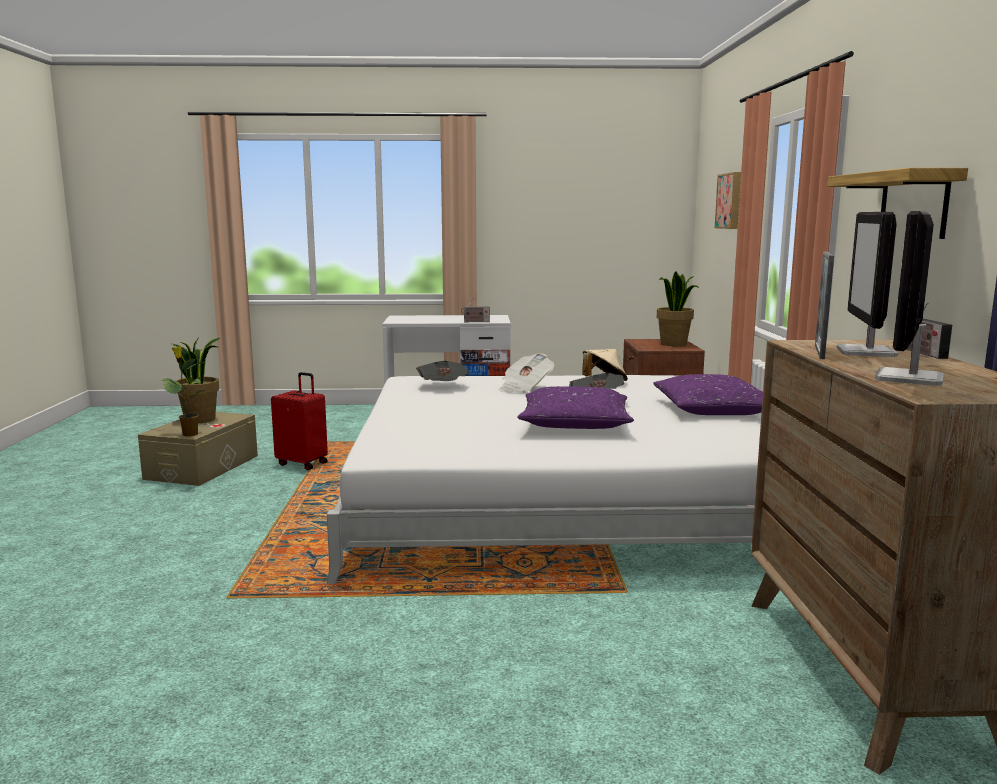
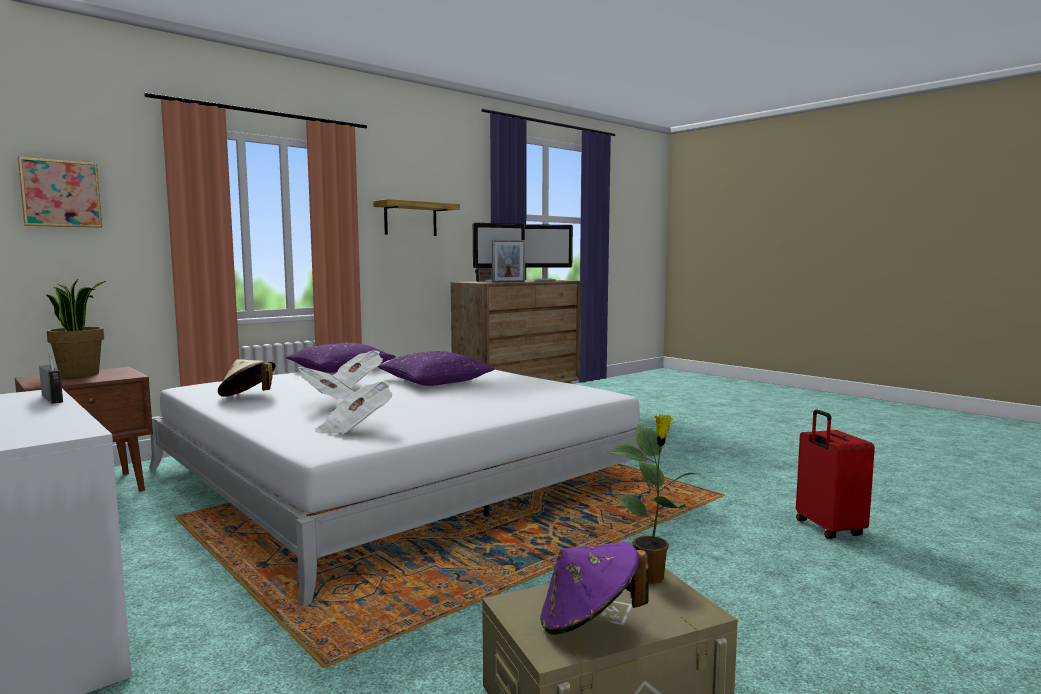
camera: 130 degrees left, 5 degrees down
potted plant [172,337,221,423] -> purple hat [540,542,649,635]
red suitcase [271,372,328,470] -> red suitcase moved to [796,409,875,539]

